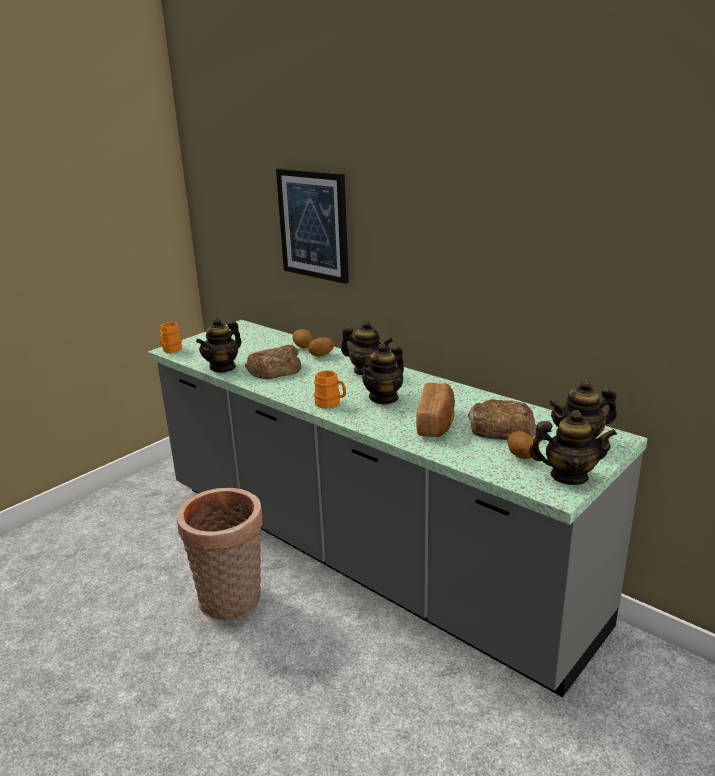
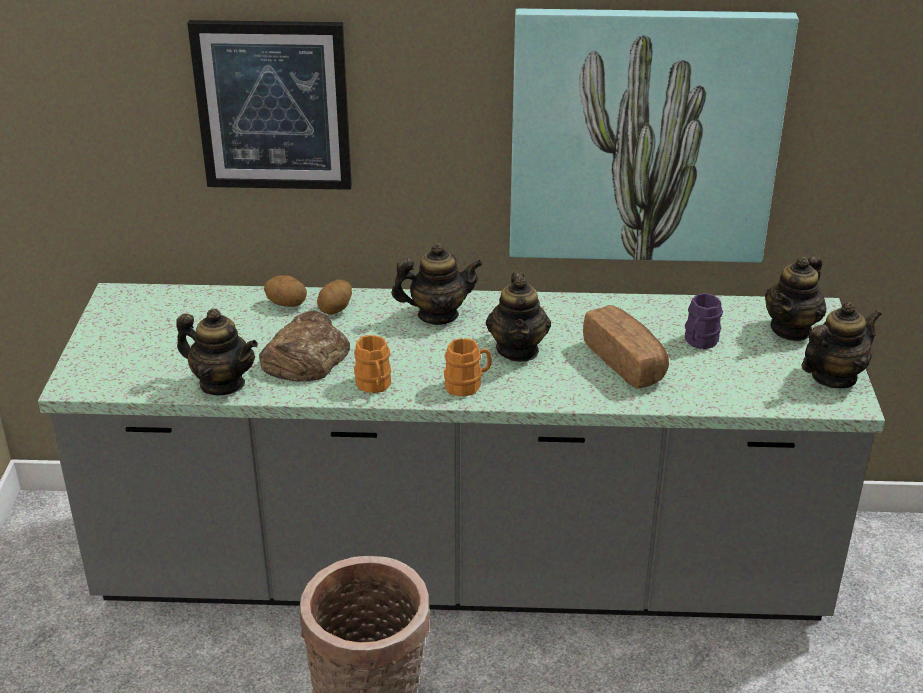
camera: 40 degrees left, 10 degrees up
orange mug [160,322,182,353] -> orange mug moved to [354,335,391,393]
teapot [196,318,242,373] -> teapot turned 60 degrees counterclockwise [176,309,258,395]
bread [468,399,536,440] -> purple mug [685,293,723,349]
potato [508,431,539,459] -> none
none -> picture [510,9,798,263]

